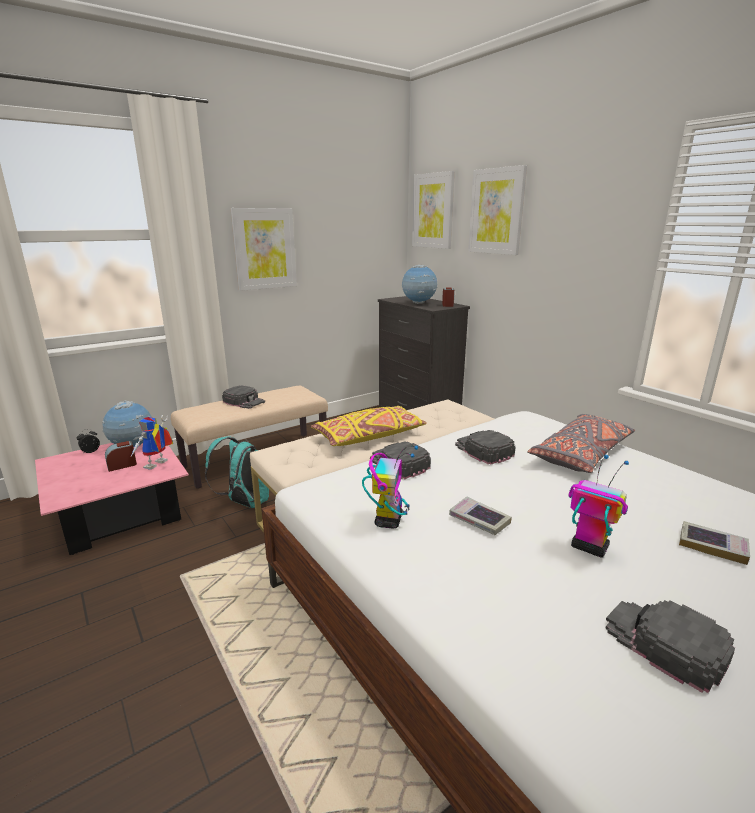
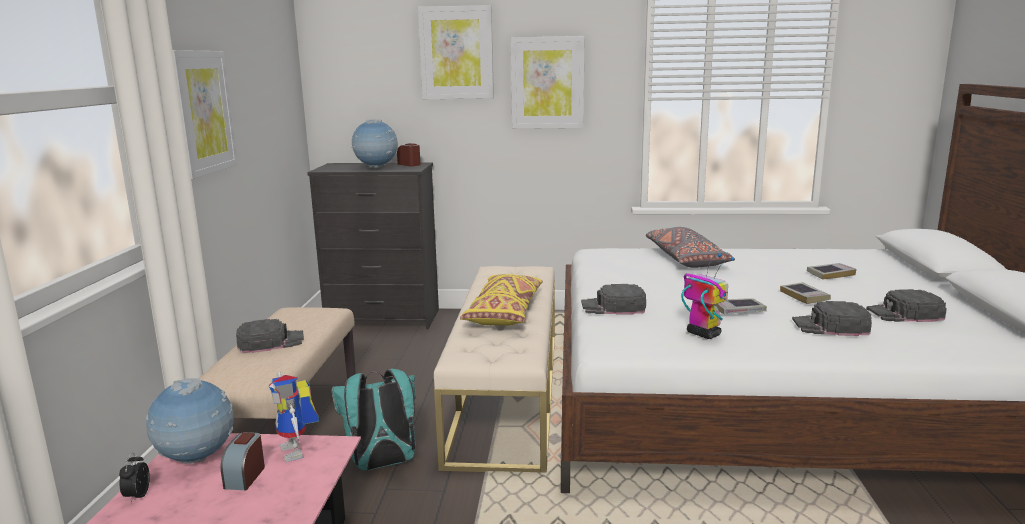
camera: 50 degrees left, 5 degrees down
picture [412,171,455,249] -> picture moved to [511,36,584,129]
black cap [455,430,515,464] -> black cap moved to [792,301,872,336]
toy robot [569,455,629,558] -> book [780,282,831,304]

